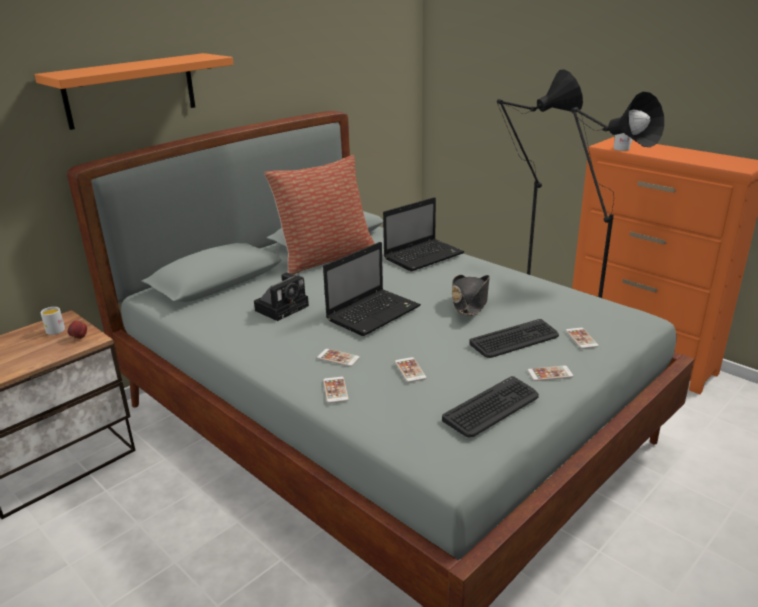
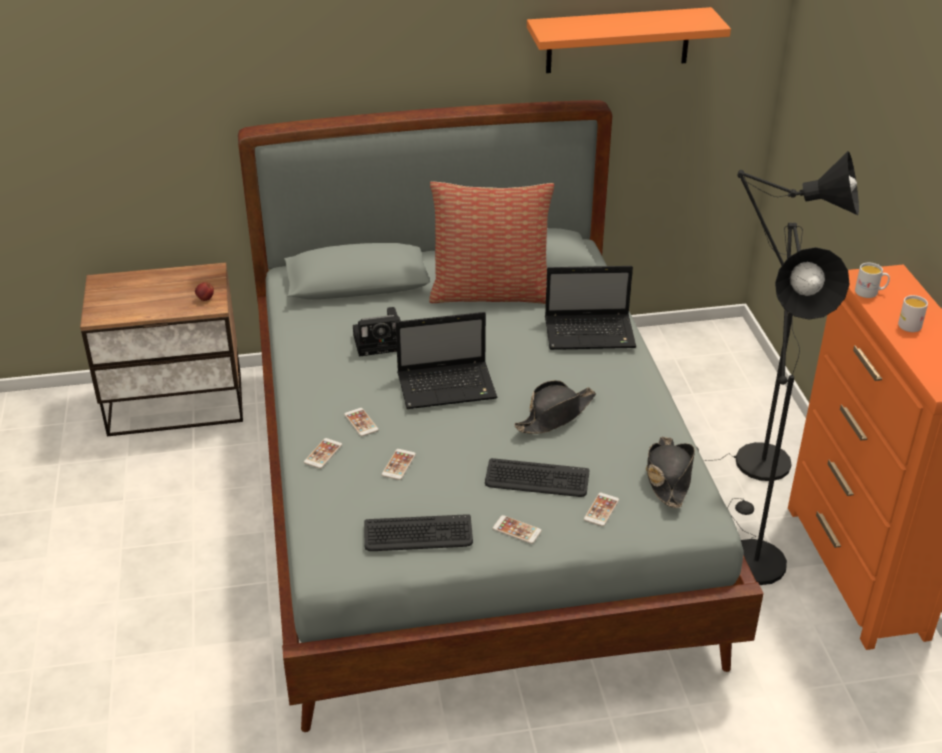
camera: 35 degrees right, 10 degrees up
orange shelf [34,53,233,130] -> orange shelf moved to [527,7,731,73]
white mug [40,307,65,335] -> white mug moved to [898,295,928,332]
none -> black hat [646,436,695,508]

